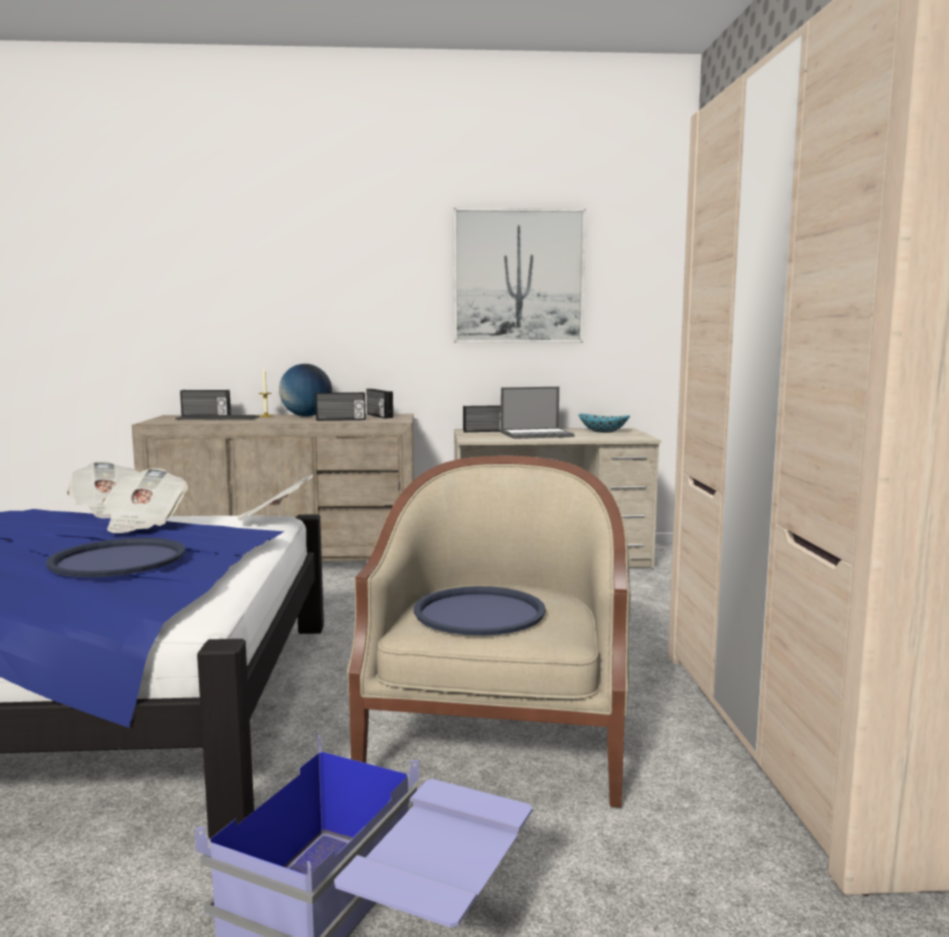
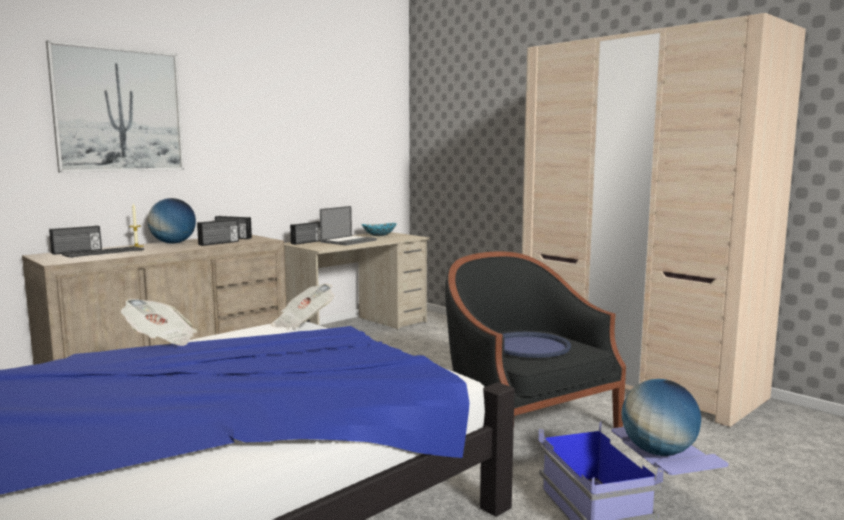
camera: 40 degrees left, 0 degrees up
blue tray [46,538,186,577] -> none
newspaper [102,468,188,533] -> none
beige armchair [347,456,631,808] -> black armchair [445,251,626,428]
picture [453,207,586,343] -> picture moved to [46,40,184,173]
none -> globe [622,379,701,456]

